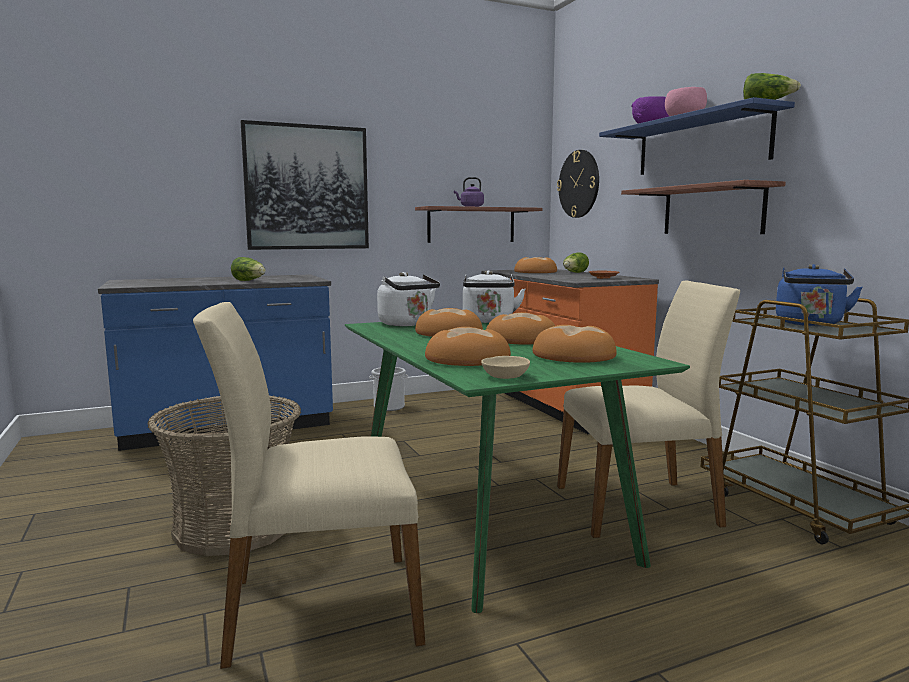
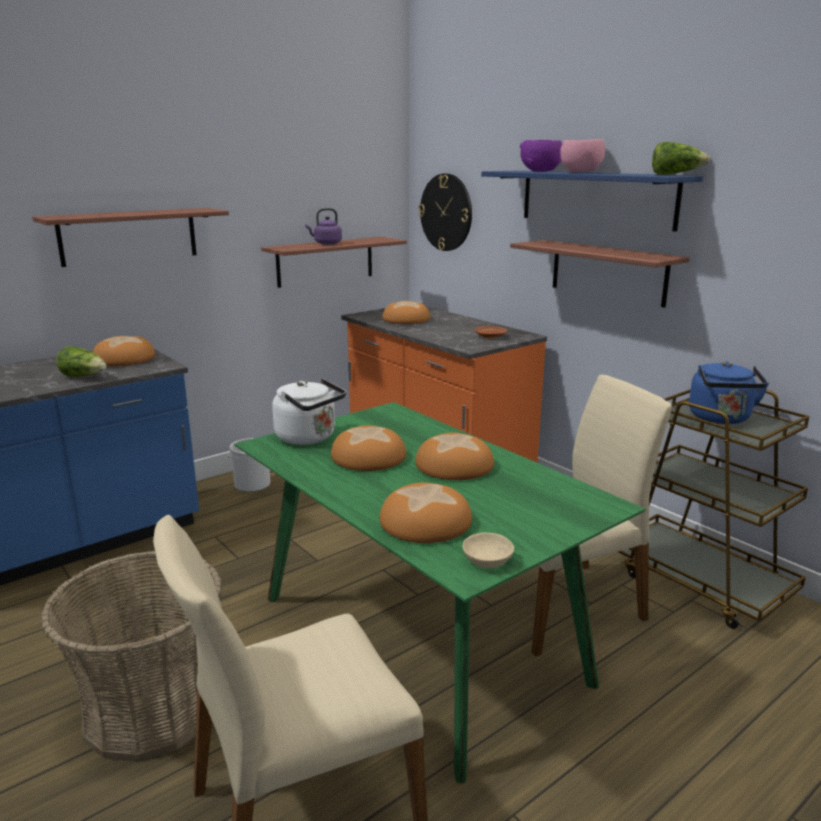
camera: 15 degrees left, 10 degrees up
picture [241,120,369,250] -> shelf [32,208,229,267]
white kettle [463,271,526,323] -> none
bread [532,325,617,363] -> bread moved to [93,336,155,366]
lettuce [563,252,589,273] -> none

